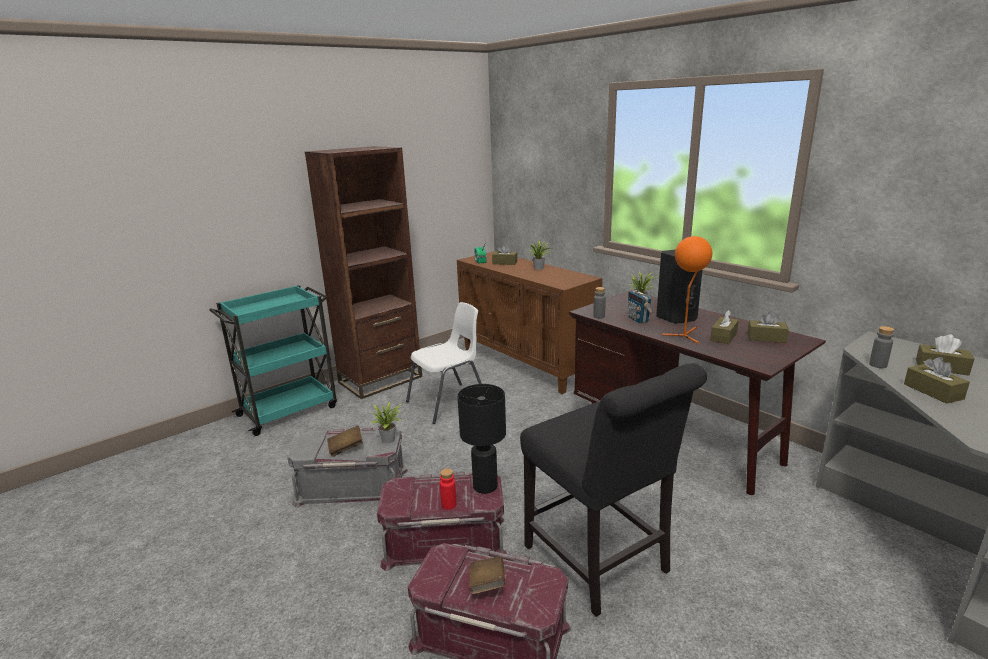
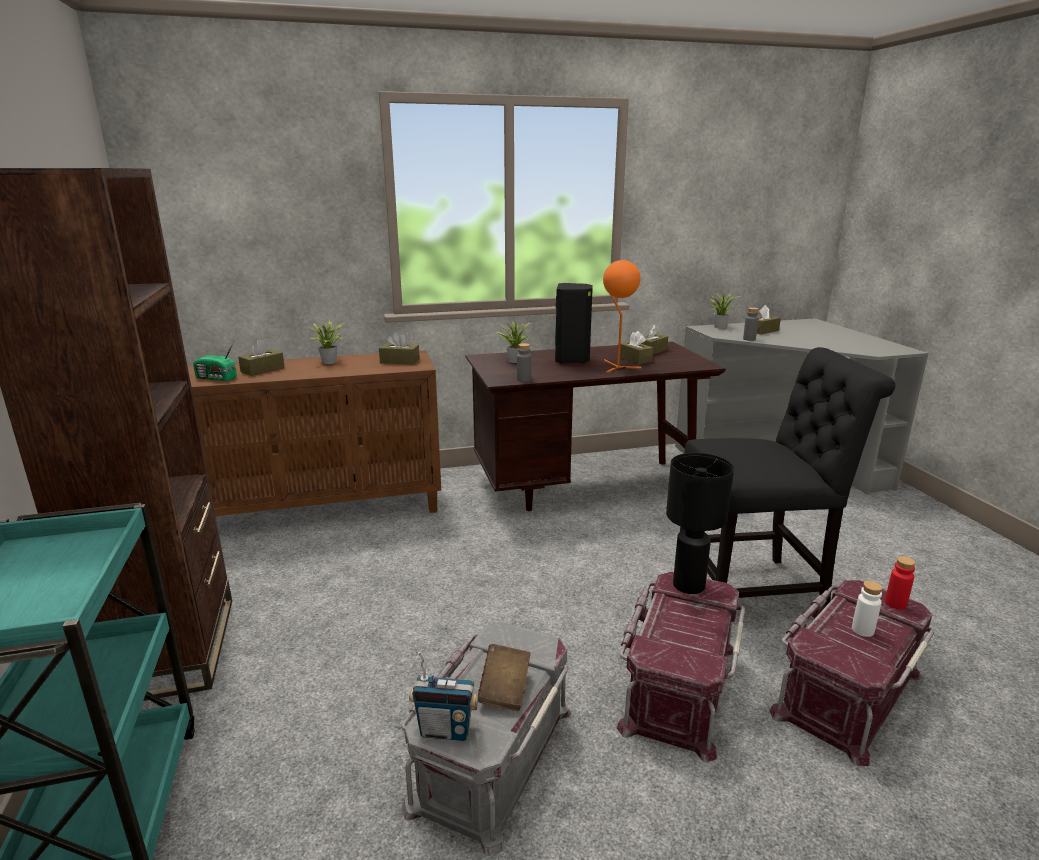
camera: 65 degrees left, 0 degrees up
potted plant [371,401,402,443] -> potted plant moved to [710,293,741,329]
white chair [406,302,482,424] -> none
red bottle [440,468,457,510] -> red bottle moved to [885,556,916,610]
brown book [469,556,505,594] -> white bottle [852,581,883,637]
radio [628,278,653,324] -> radio moved to [409,652,479,741]
brown tissue box [904,357,970,404] -> brown tissue box moved to [379,332,420,365]

